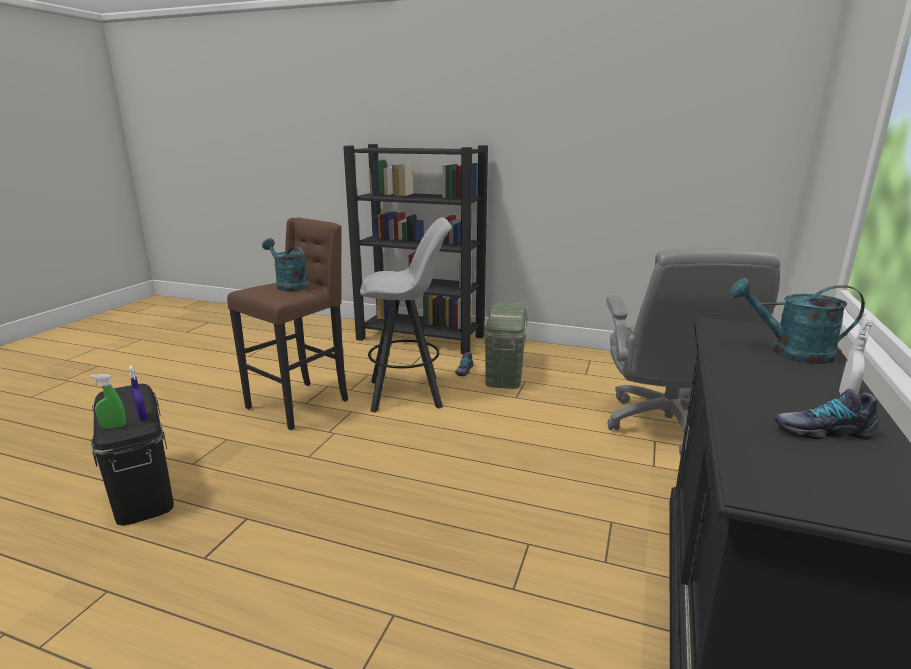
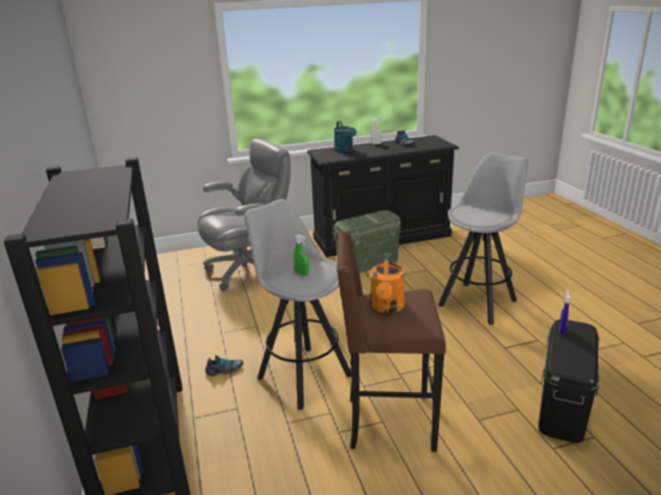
camera: 125 degrees left, 5 degrees up
green spray bottle [90,374,126,428] -> green spray bottle moved to [294,235,309,276]
turquoise watering can [262,238,309,291] -> orange watering can [371,254,405,313]
green storage box [484,303,528,389] -> green storage box moved to [333,210,401,273]
none -> grey stool [438,153,529,325]

